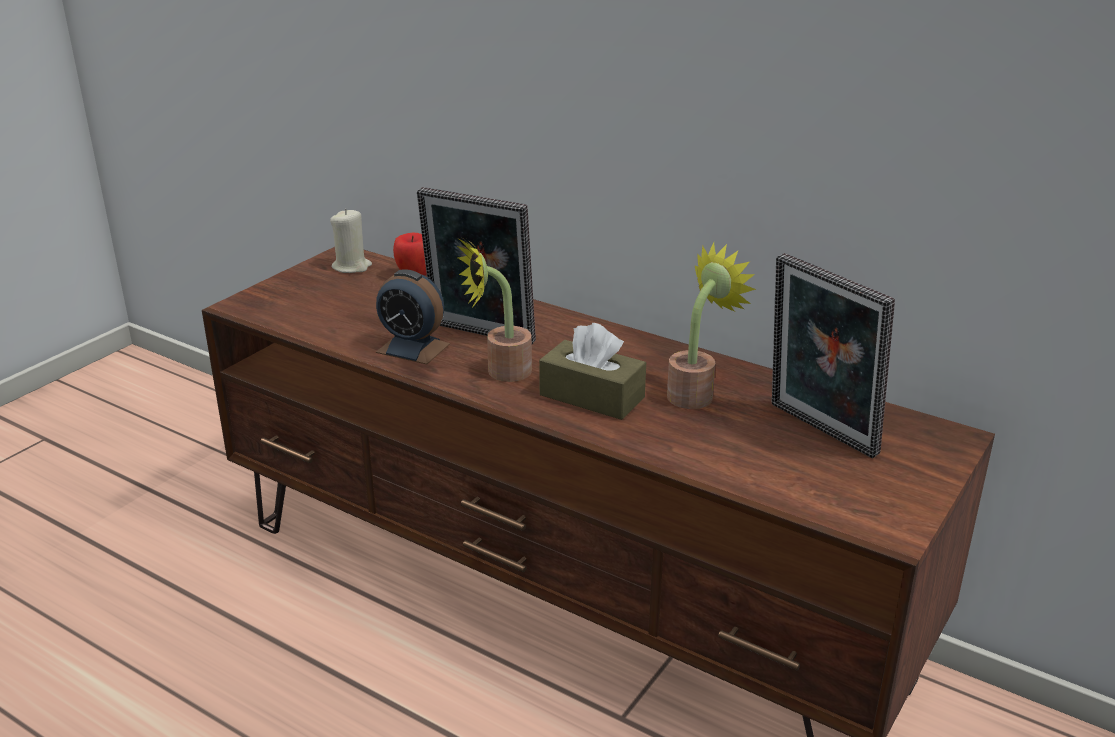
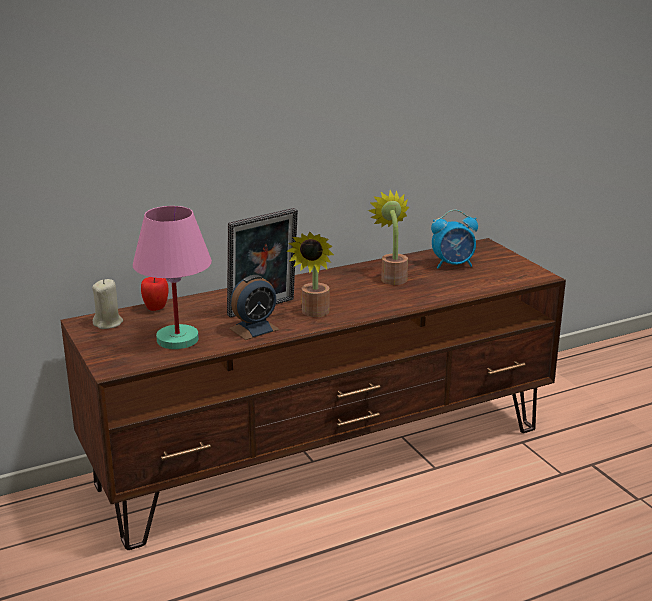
camera: 60 degrees left, 5 degrees down
brown tissue box [539,323,646,420] -> none
picture frame [772,253,895,458] -> alarm clock [431,210,478,269]
none -> pink table lamp [133,206,212,349]

